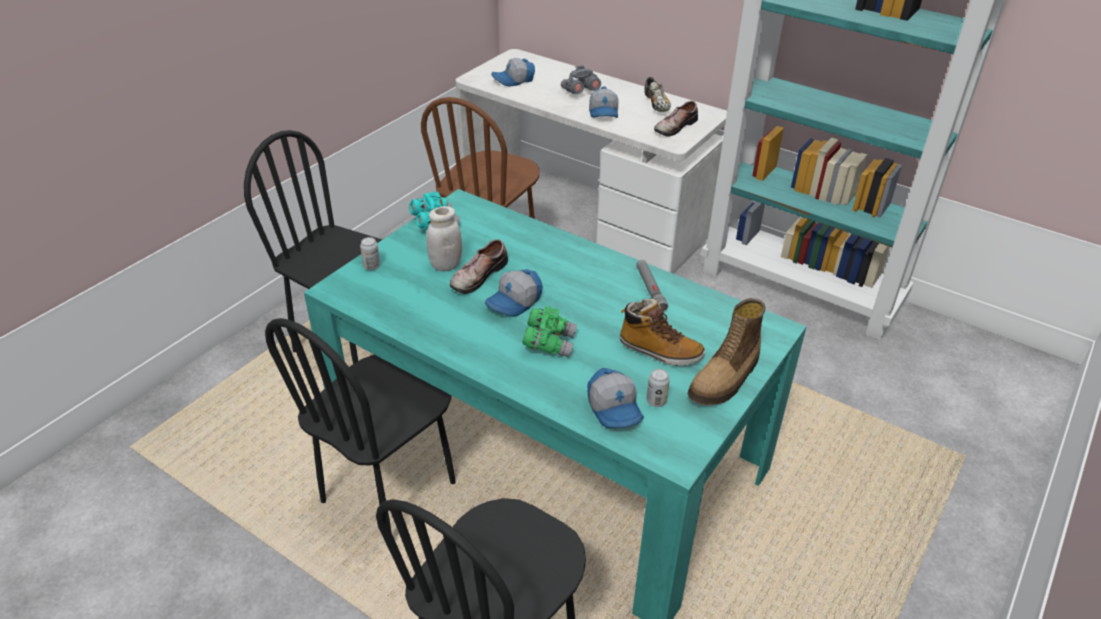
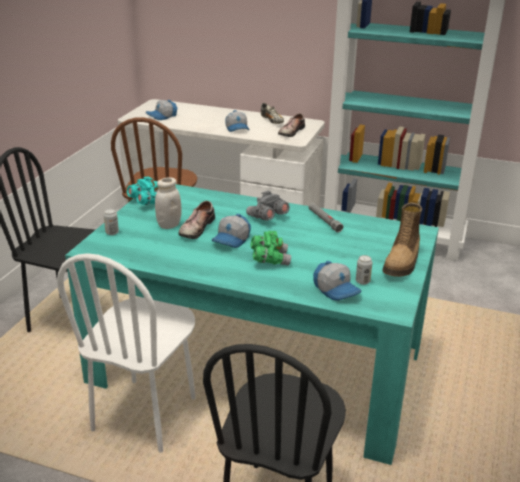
camera: 15 degrees left, 10 degrees down
black chair [265,318,456,530] -> white chair [57,253,196,453]
grey binoculars [561,65,601,94] -> grey binoculars moved to [246,191,290,221]
boot [620,299,705,366] -> none

